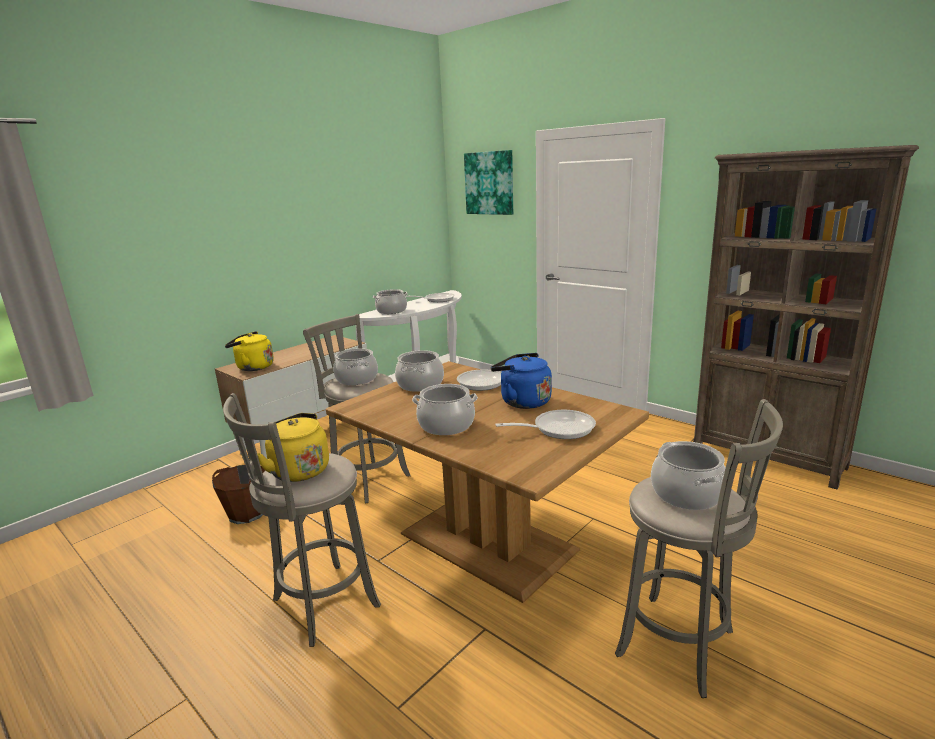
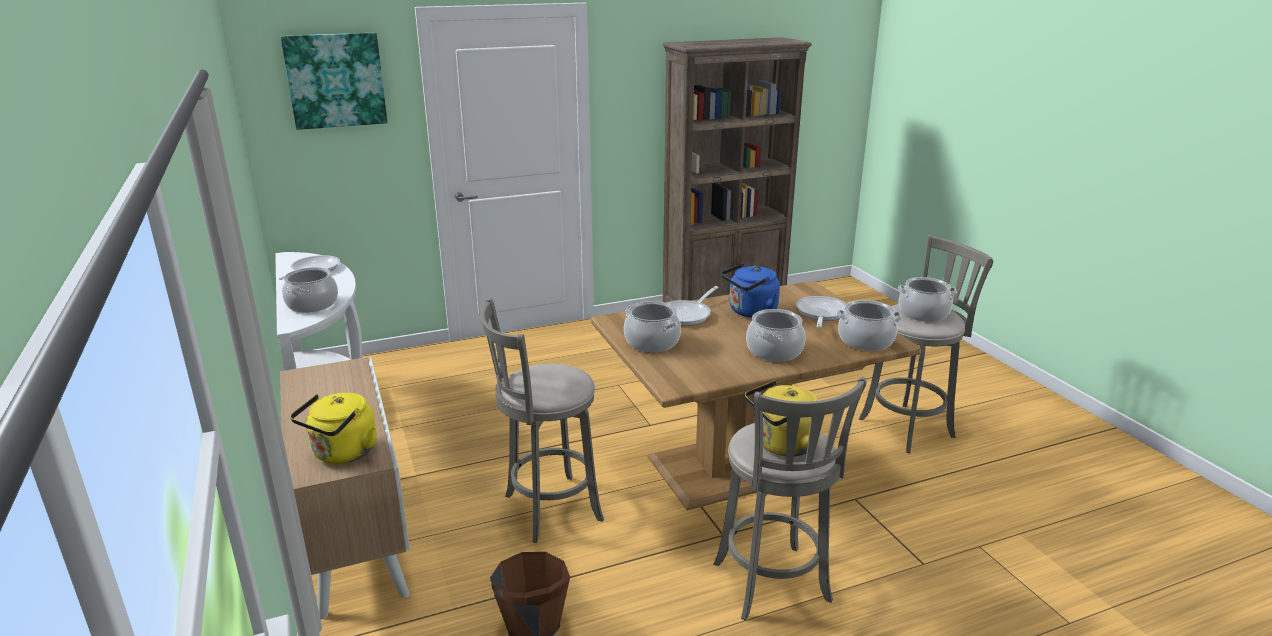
camera: 65 degrees left, 5 degrees up
cooking pot [333,348,378,385] -> cooking pot moved to [837,300,902,351]

